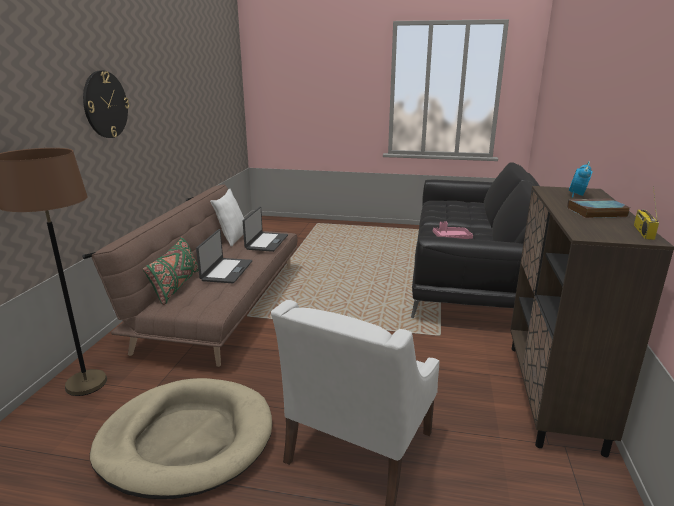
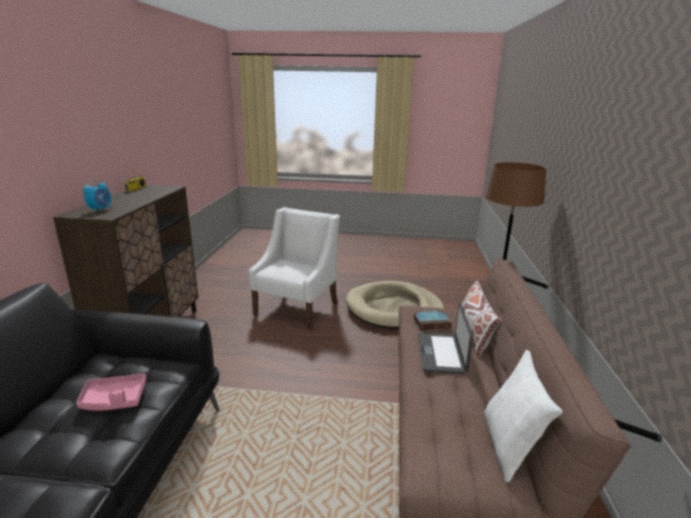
camera: 175 degrees right, 0 degrees up
wall clock [83,71,129,138] -> none
green pillow [143,237,199,305] -> white pillow [462,280,501,357]
laptop [243,207,288,252] -> none
book [567,198,631,218] -> book moved to [413,311,452,330]

